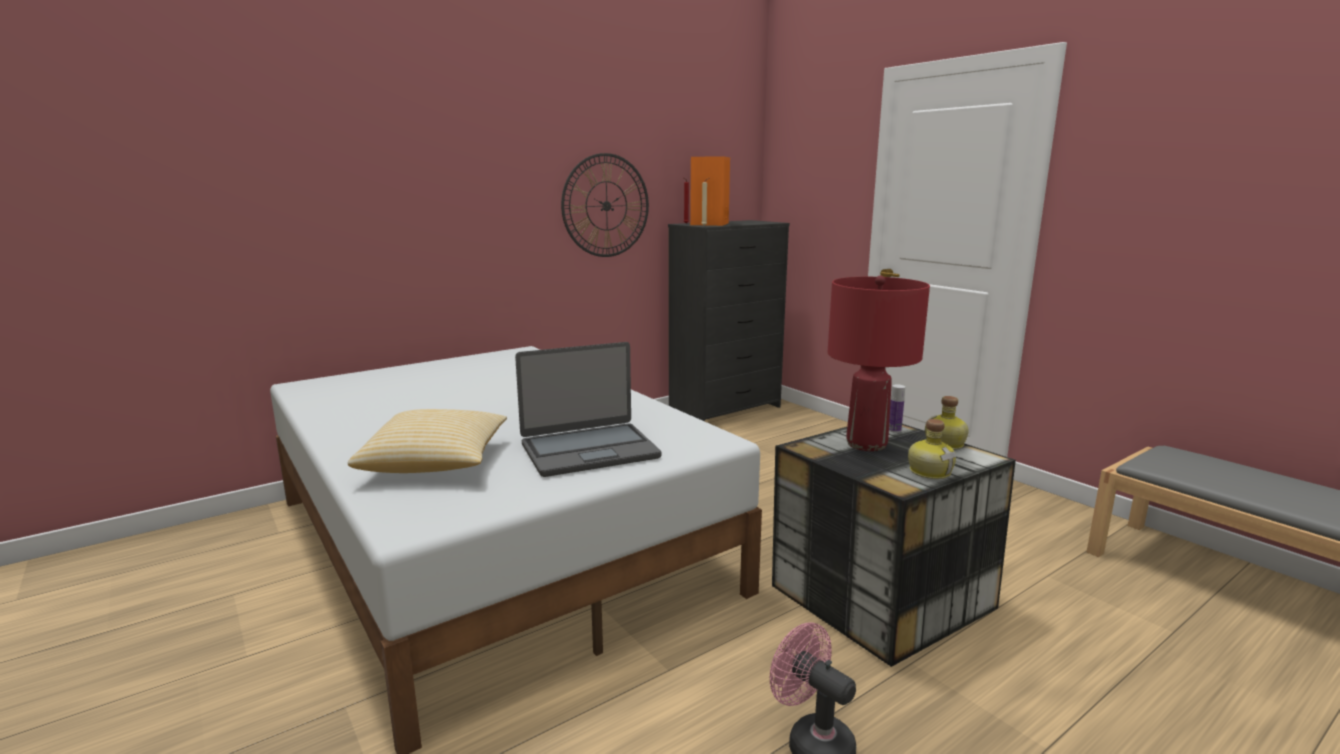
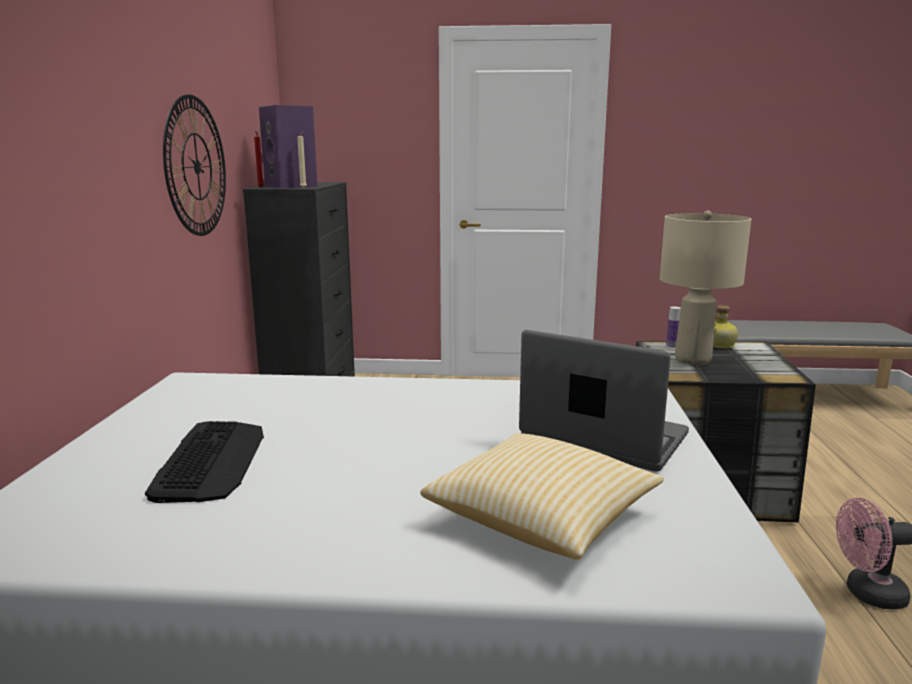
camera: 50 degrees left, 0 degrees up
laptop [515,342,661,477] -> laptop turned 75 degrees counterclockwise [519,330,689,472]
orange speaker [690,156,730,226] -> purple speaker [259,105,317,188]
red table lamp [827,275,930,451] -> beige table lamp [660,211,751,365]
bottle [908,419,956,479] -> none
none -> keyboard [145,421,264,503]

